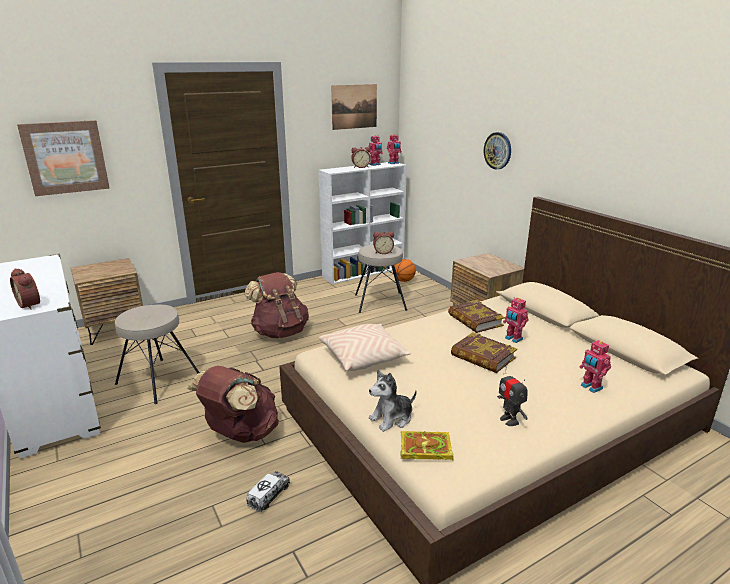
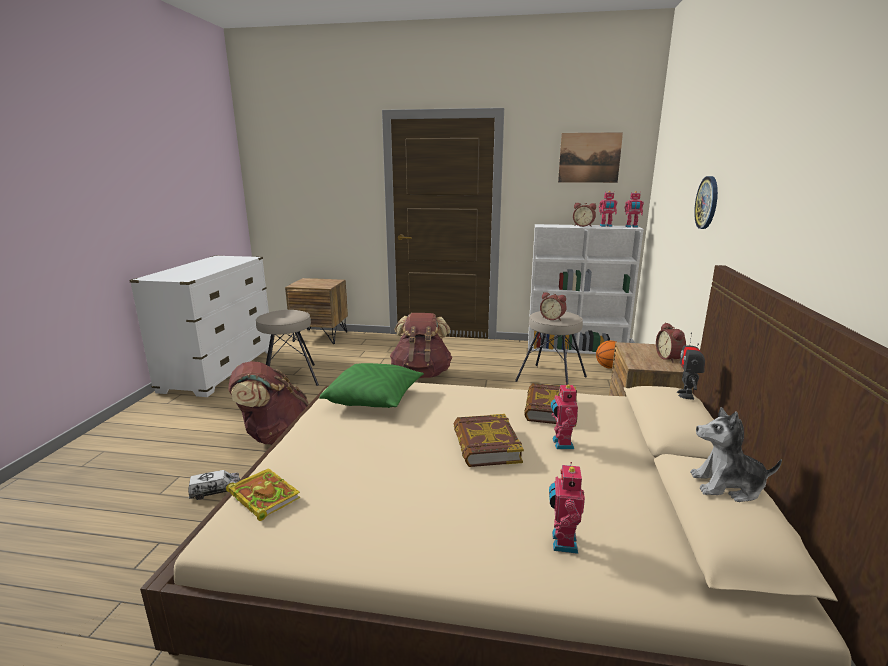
camera: 40 degrees right, 5 degrees down
alarm clock [10,268,40,310] -> alarm clock moved to [656,322,686,363]
picture [17,120,110,196] -> none
beige pillow [319,324,411,371] -> green pillow [319,363,424,408]
plush toy [369,370,417,432] -> plush toy moved to [690,407,782,502]
toy robot [497,364,528,426] -> toy robot moved to [677,332,705,400]

